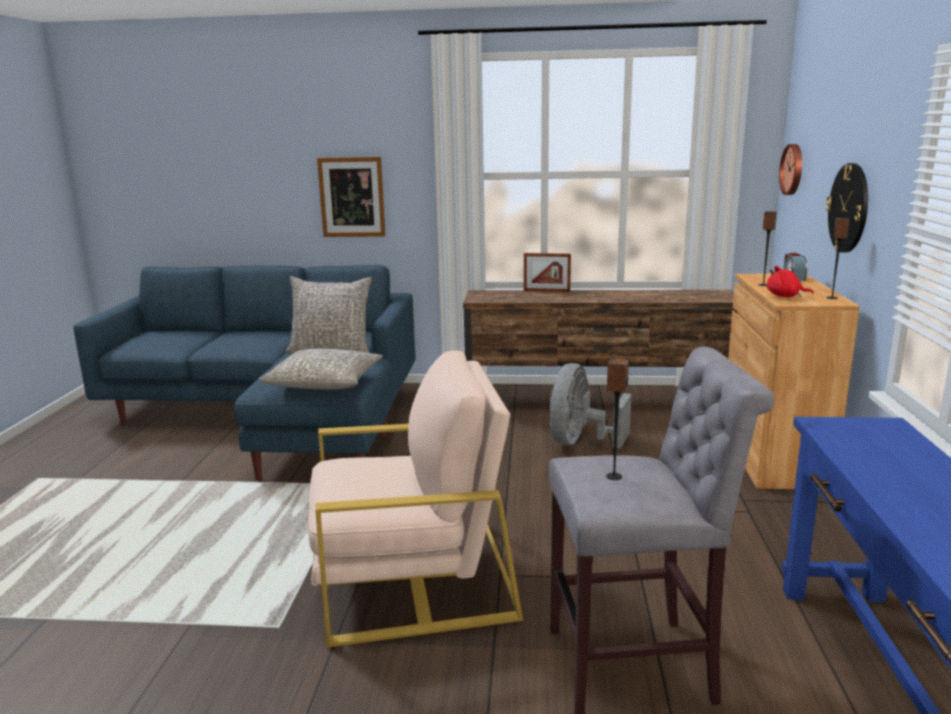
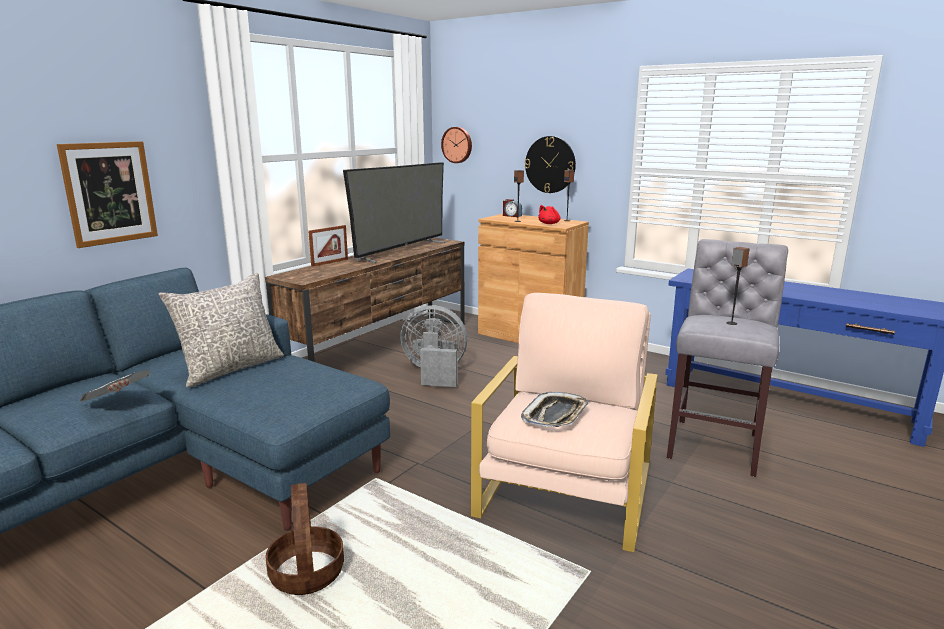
camera: 60 degrees left, 0 degrees up
grey pillow [259,349,383,389] -> none
grey fan [550,363,631,449] -> grey fan turned 135 degrees clockwise [400,305,467,387]
none -> newspaper [80,370,150,402]
none -> basket [265,483,344,595]
none -> television [343,162,445,263]
none -> tray [521,392,589,427]

